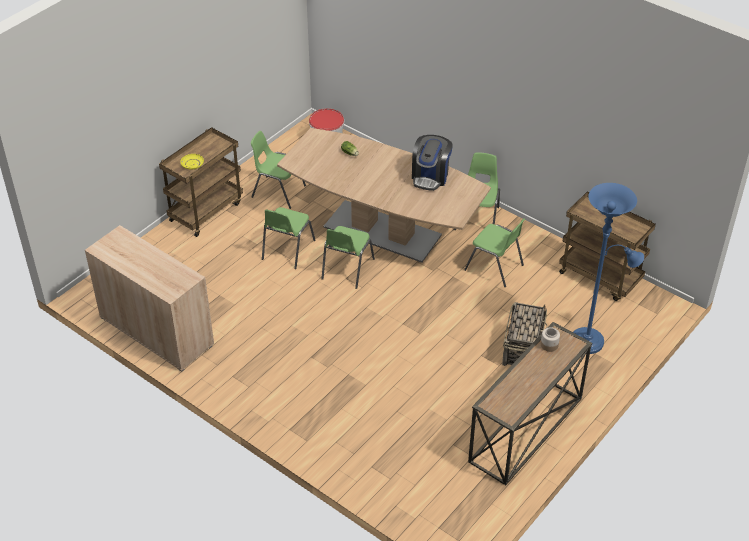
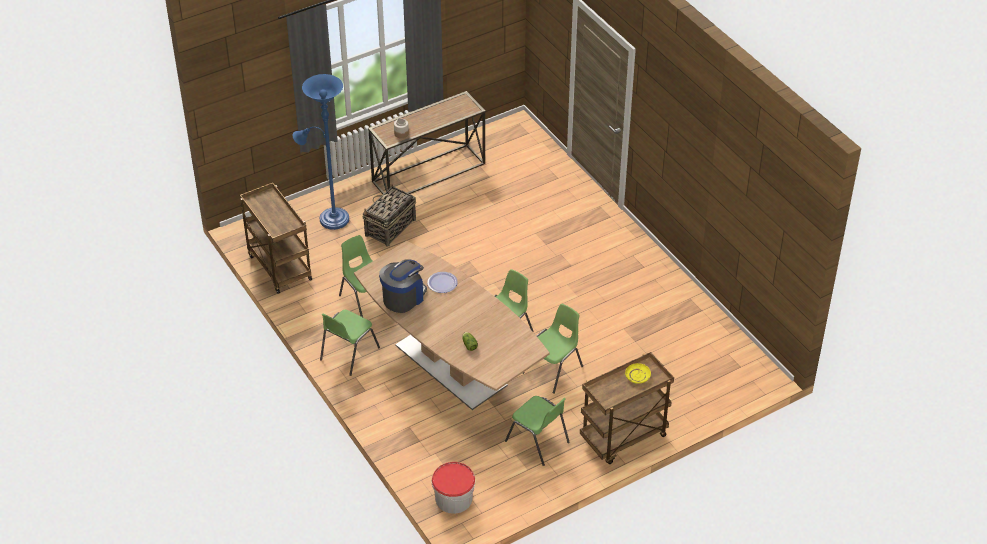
camera: 160 degrees left, 0 degrees up
beige cabinet [85,225,214,372] -> none
none -> plate [427,272,458,293]

